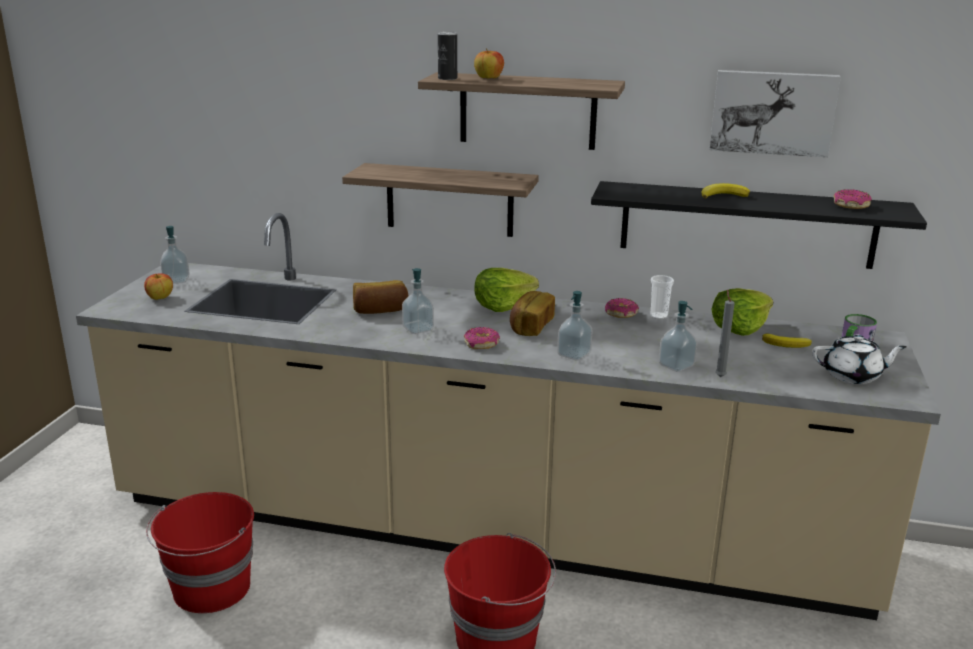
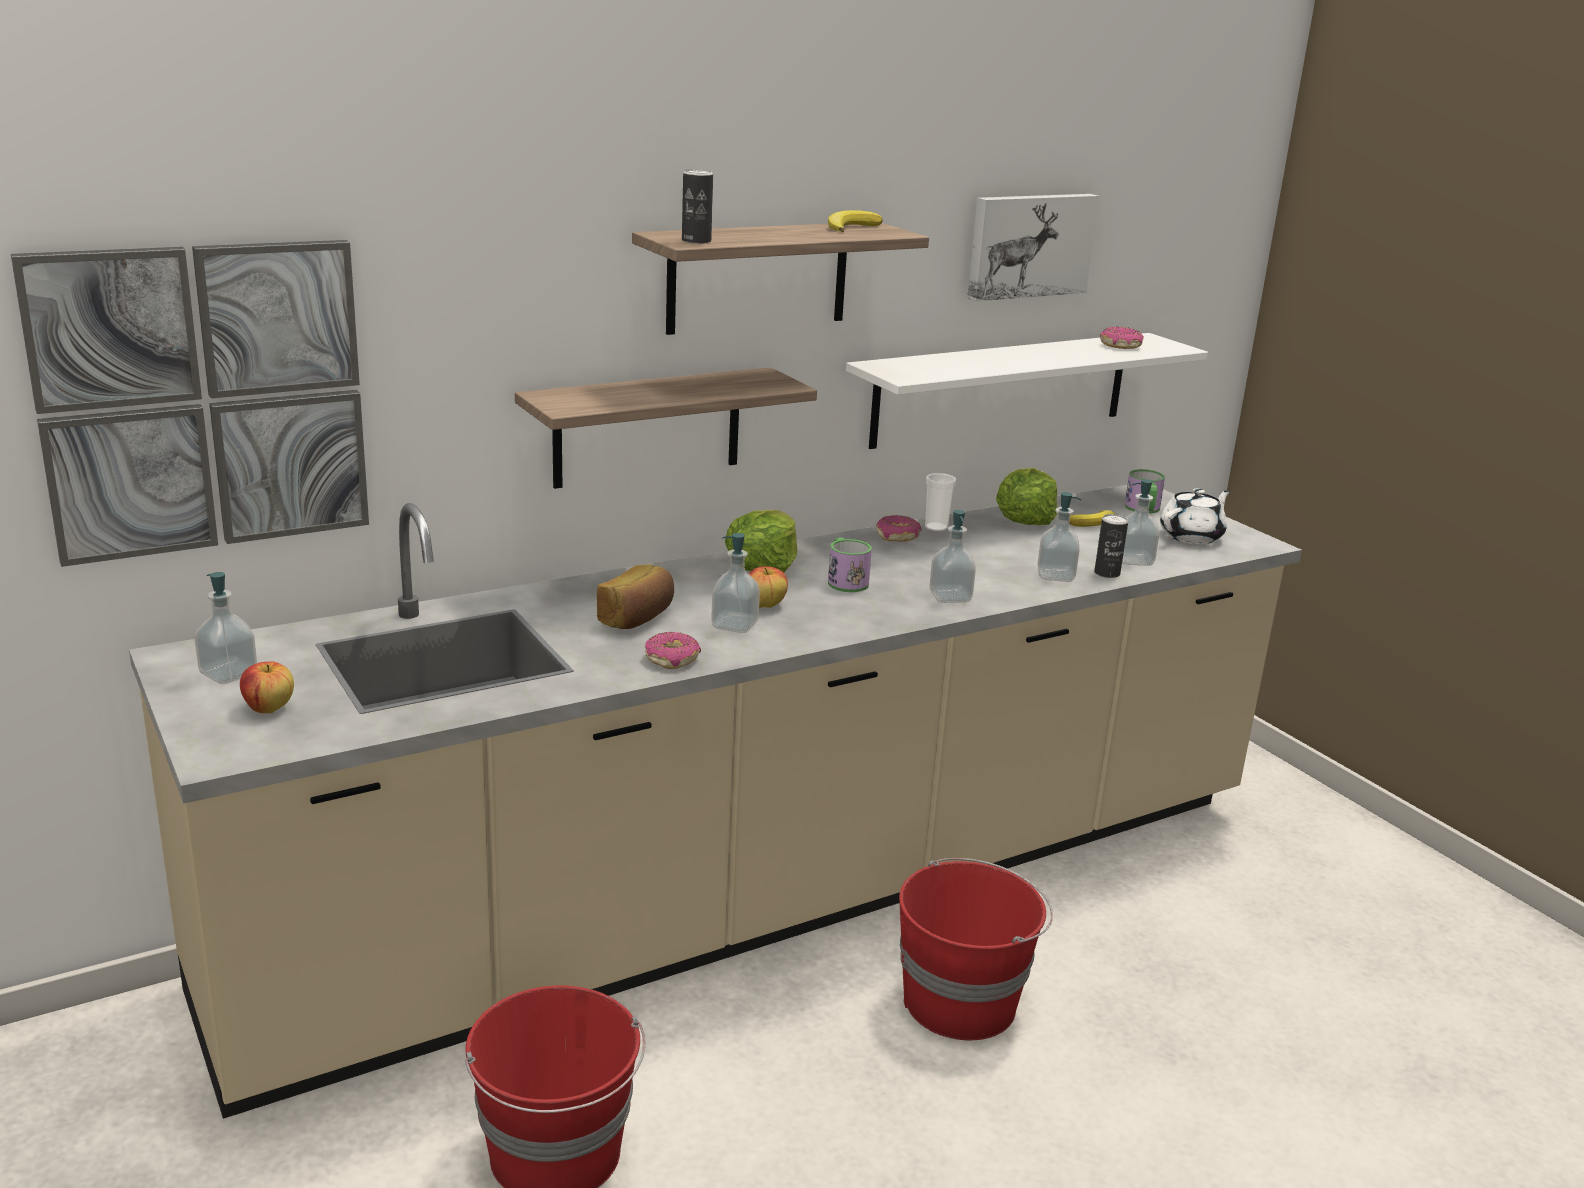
camera: 45 degrees left, 0 degrees up
donut [464,327,500,349] -> donut moved to [645,632,701,669]
apple [474,48,504,79] -> apple moved to [749,566,788,608]
bread [510,291,555,336] -> mug [828,538,872,592]
black shelf [591,181,927,269] -> white shelf [846,333,1208,449]
banana [702,183,750,199] -> banana moved to [828,210,883,232]
grey candle [715,290,735,377] -> can [1094,514,1128,578]
none -> picture [11,240,369,567]
none -> soap dispenser [1122,479,1159,566]

